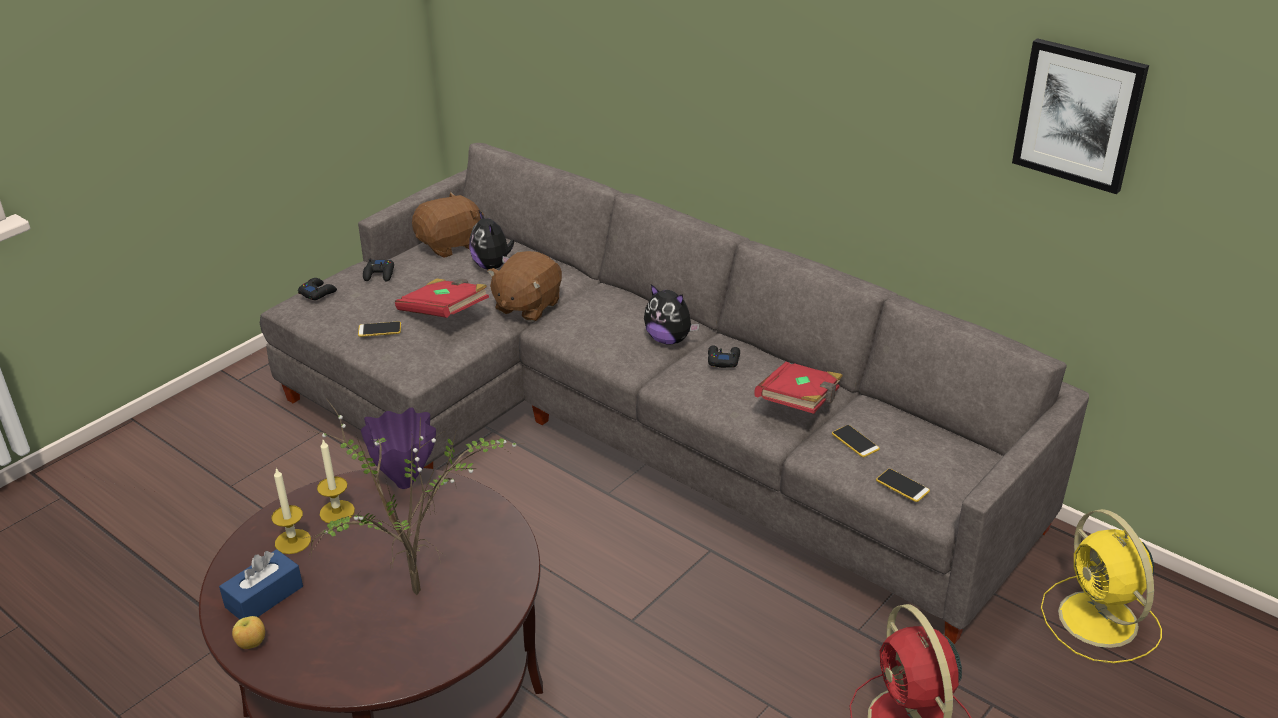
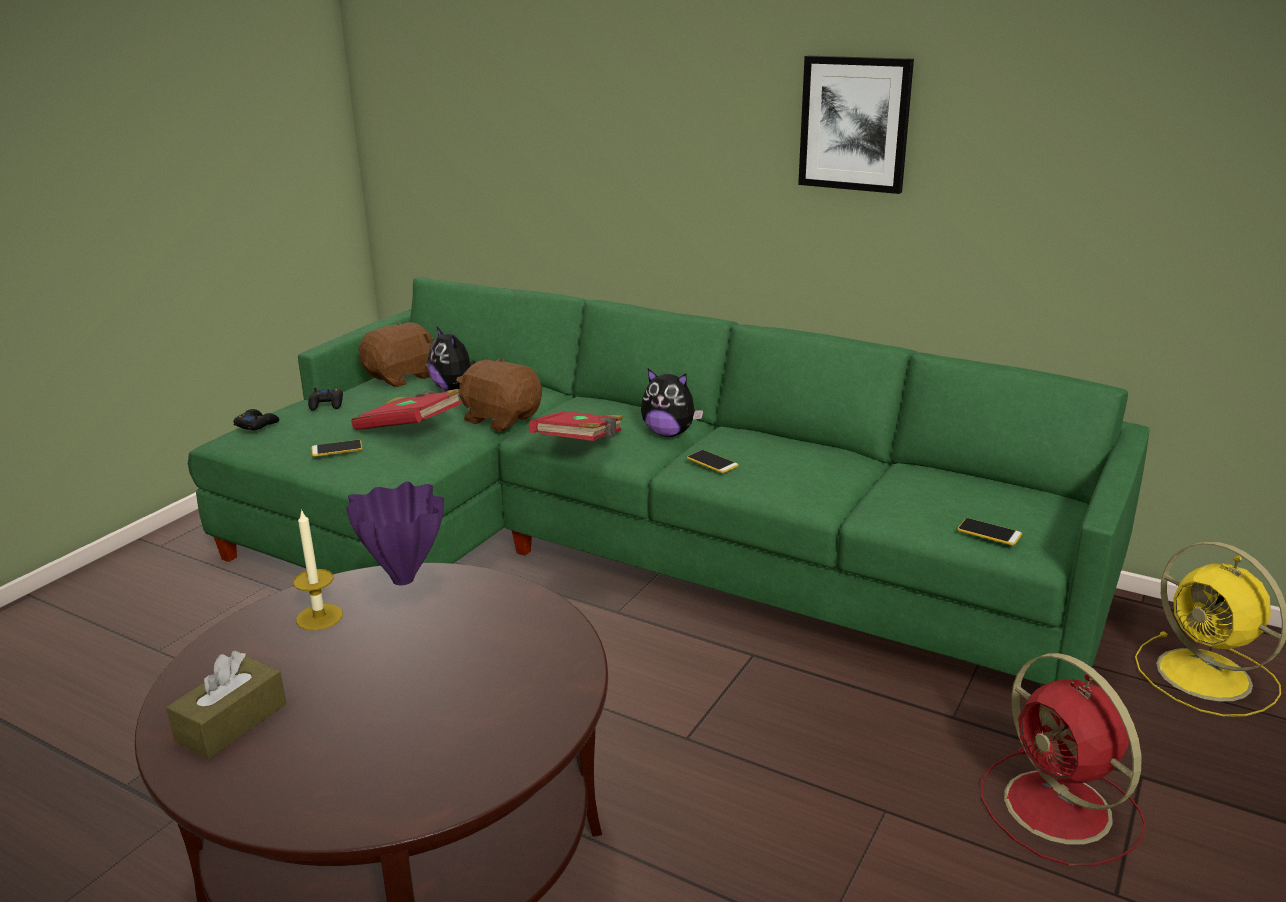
camera: 10 degrees left, 10 degrees down
blue tissue box [219,549,303,619] -> brown tissue box [166,651,286,759]
apple [232,616,265,649] -> none
grey sofa [260,143,1089,644] -> green sofa [188,277,1149,685]
candle [271,468,311,554] -> none
potted plant [306,401,517,595] -> none
brown plush toy [487,251,562,322] -> brown plush toy turned 105 degrees clockwise [456,358,542,432]
black game controller [708,346,740,368] -> none
red book [754,362,843,414] -> red book moved to [529,411,623,441]
phone [832,425,880,457] -> phone moved to [687,450,739,473]
picture [1012,38,1149,194] -> picture moved to [798,56,914,194]

